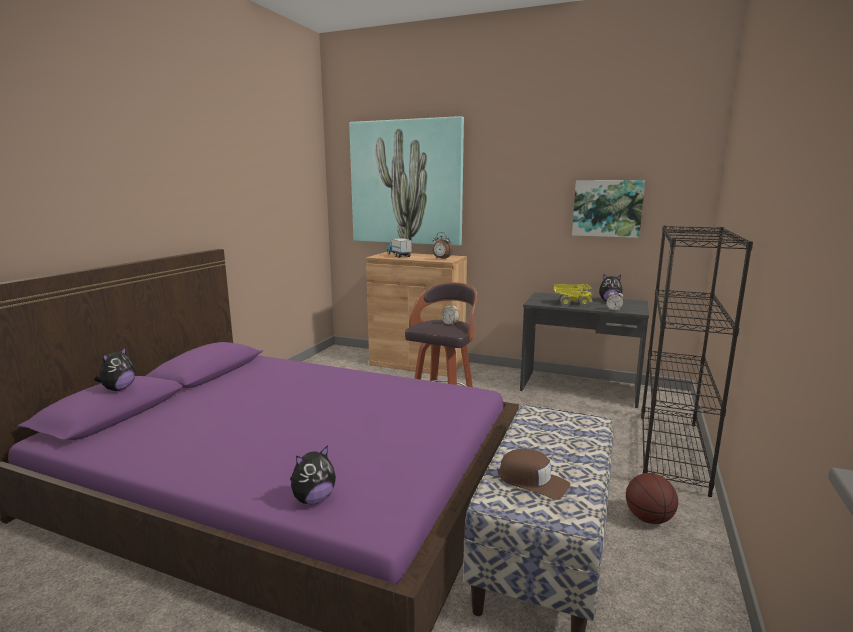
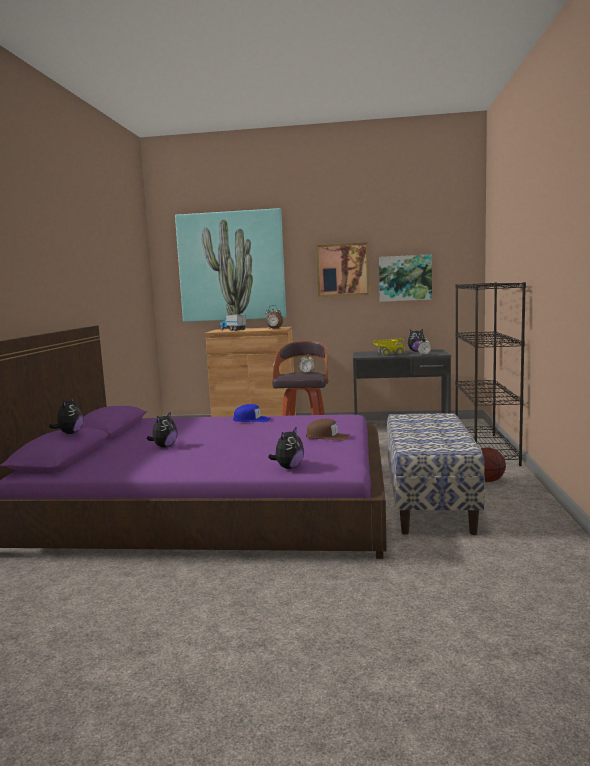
camera: 15 degrees left, 5 degrees down
brown cap [498,449,570,500] -> brown cap moved to [306,419,350,441]
none -> plush toy [147,411,178,448]
none -> blue cap [233,404,270,422]
none -> picture [316,242,369,297]

